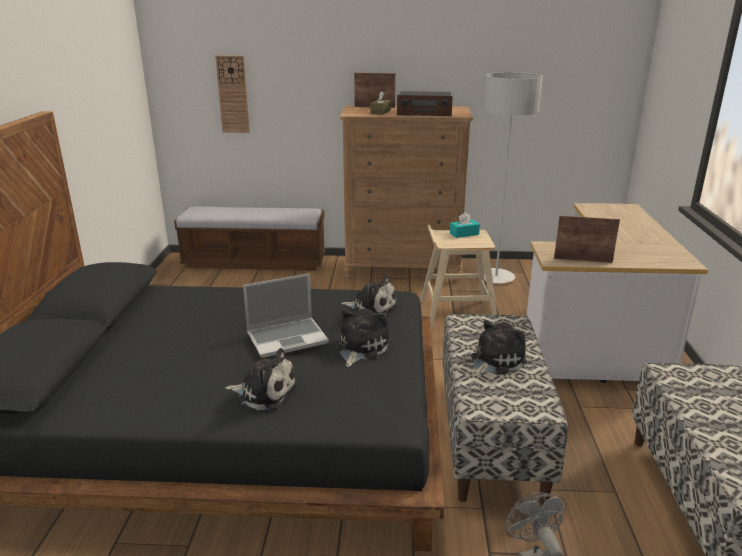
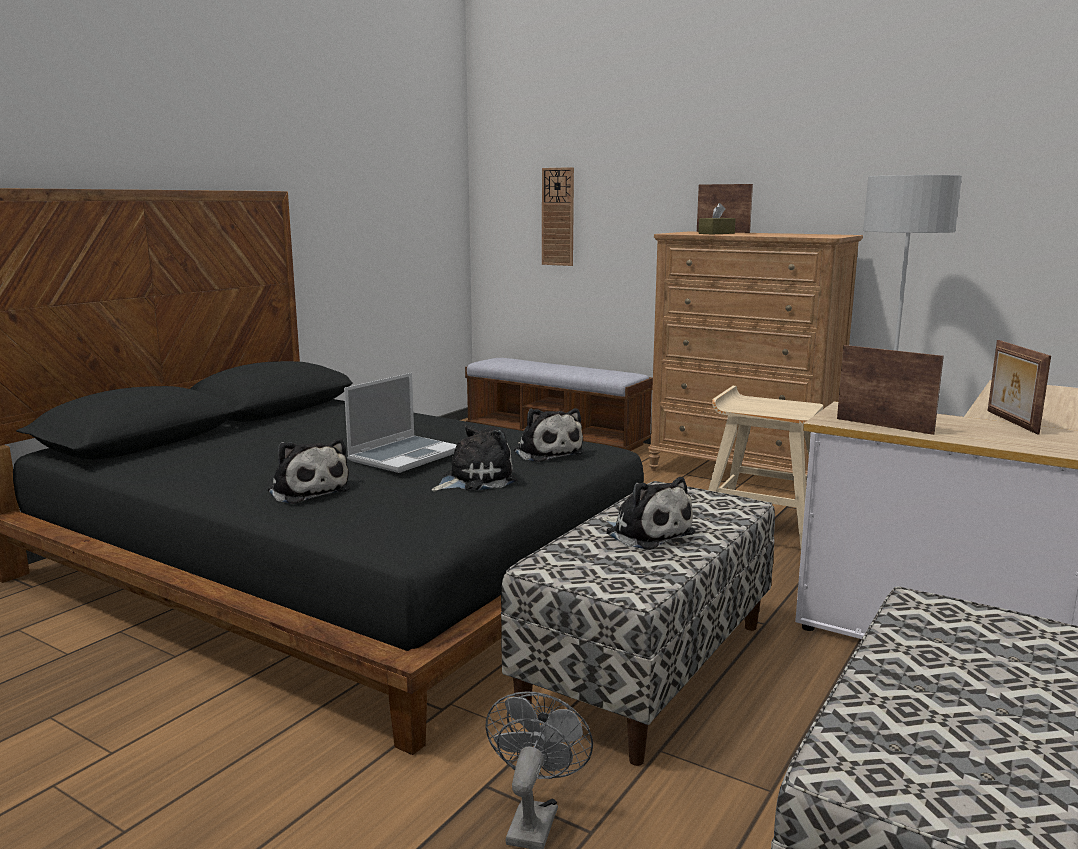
camera: 30 degrees right, 10 degrees down
laptop [243,273,329,358] -> laptop turned 60 degrees counterclockwise [344,373,457,473]
radio [397,91,453,116] -> none
turquoise tissue box [450,212,480,238] -> none
plush toy [471,320,527,376] -> plush toy turned 60 degrees clockwise [600,477,696,550]
none -> picture frame [987,340,1051,434]

